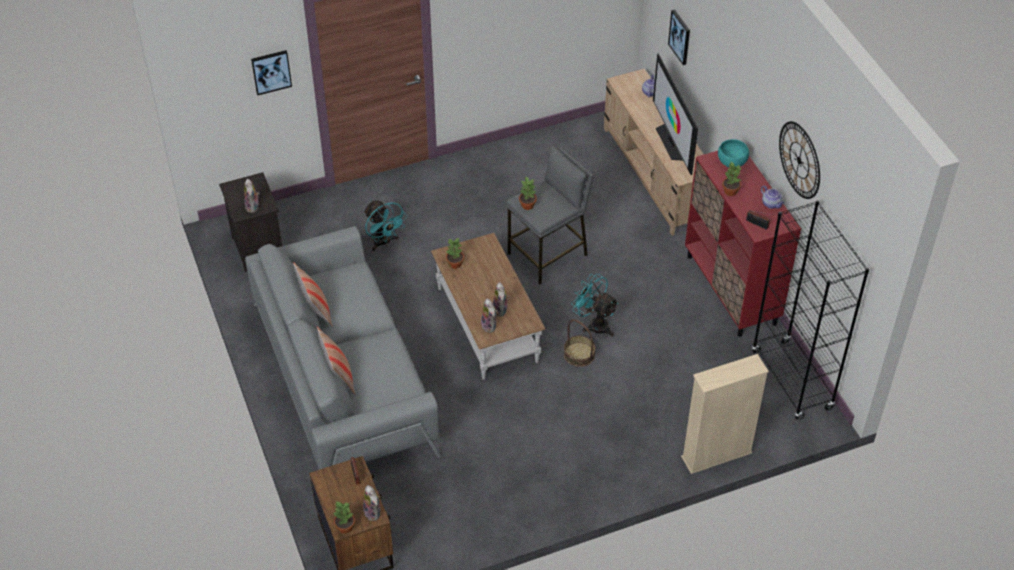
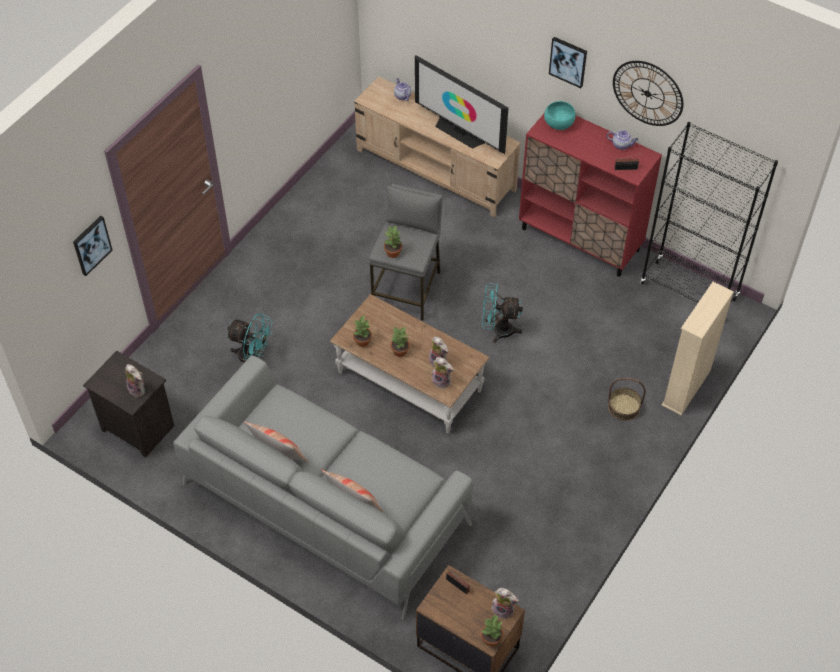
camera: 35 degrees left, 5 degrees up
basket [564,319,596,367] -> basket moved to [608,378,646,421]
picture [668,10,690,65] -> picture moved to [549,37,587,88]
potted plant [722,162,742,196] -> potted plant moved to [391,327,409,357]

